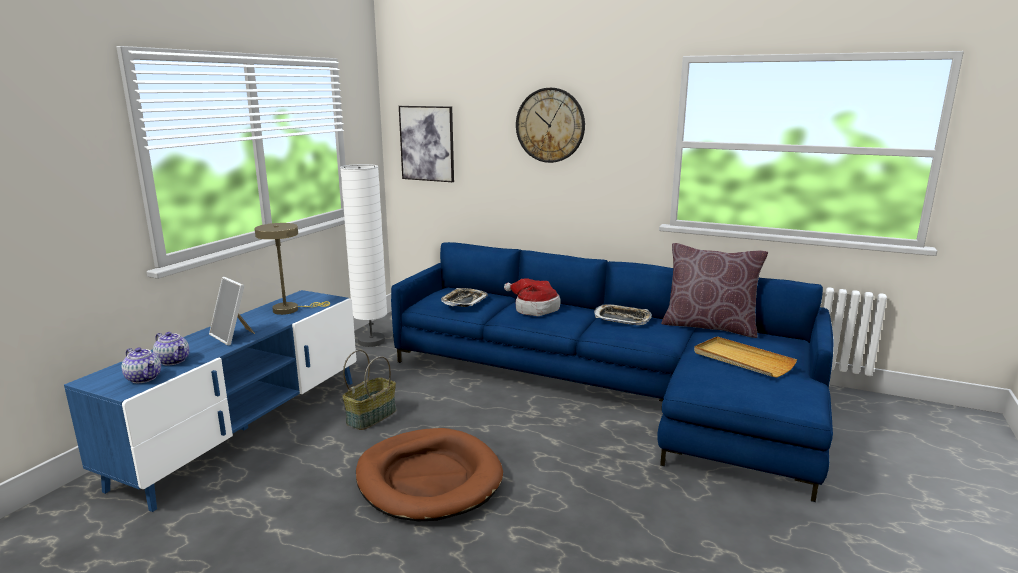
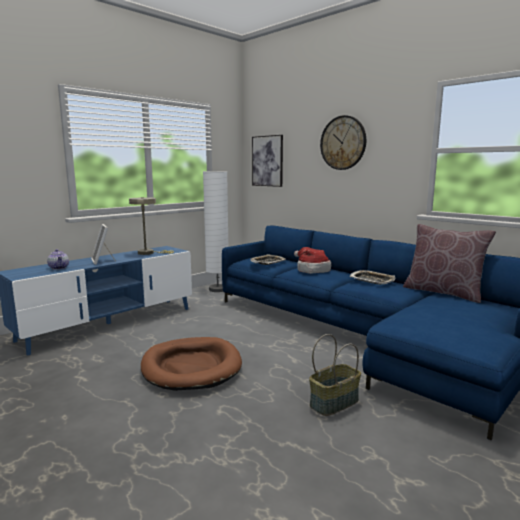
camera: 20 degrees right, 5 degrees down
teapot [122,347,161,383] -> none
basket [342,350,396,430] -> basket moved to [309,334,361,416]
beige tray [694,336,797,378] -> none

